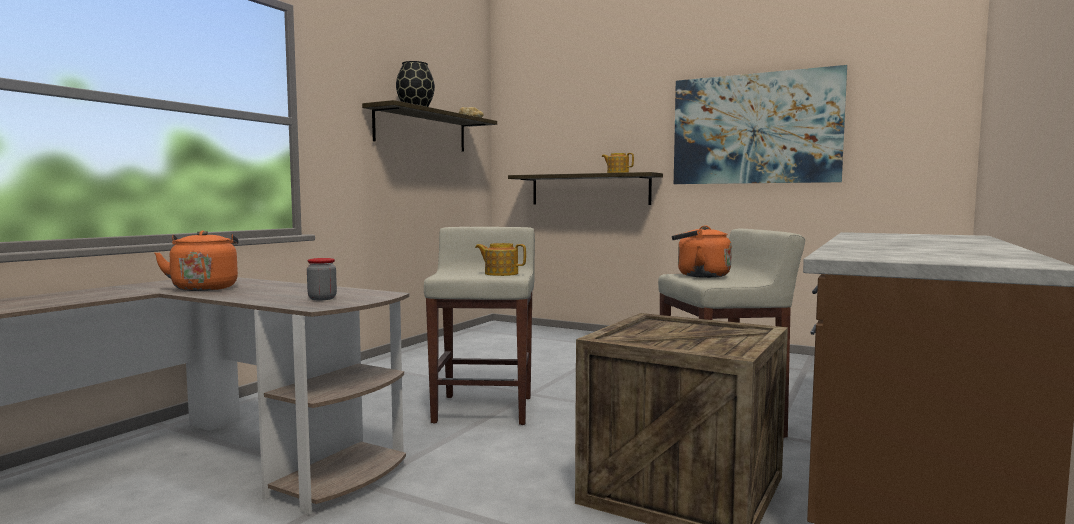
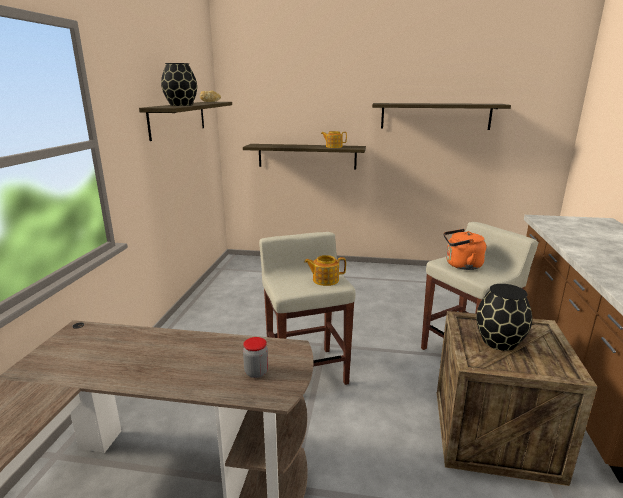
camera: 20 degrees left, 15 degrees up
orange kettle [154,231,239,291] -> none
picture [674,65,847,184] -> shelf [372,103,511,130]
none -> black vase [476,284,532,351]

